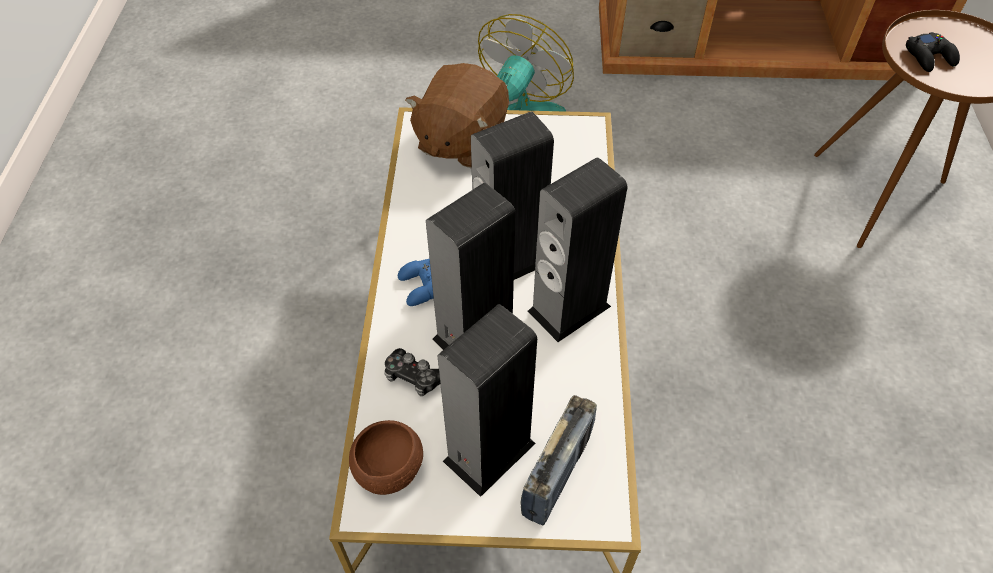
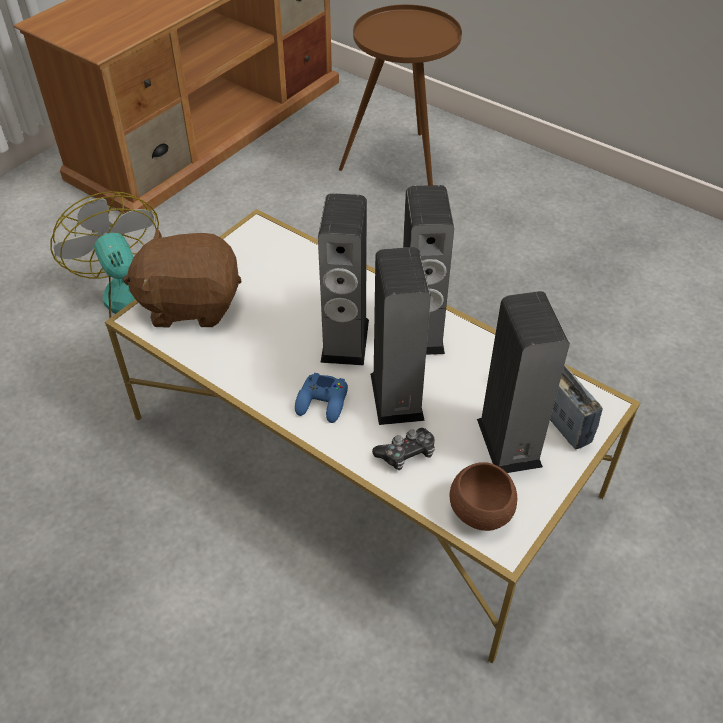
camera: 55 degrees left, 5 degrees down
brown plush toy [405,63,509,169] -> brown plush toy turned 120 degrees clockwise [123,228,242,328]
black game controller [906,32,960,72] -> none

